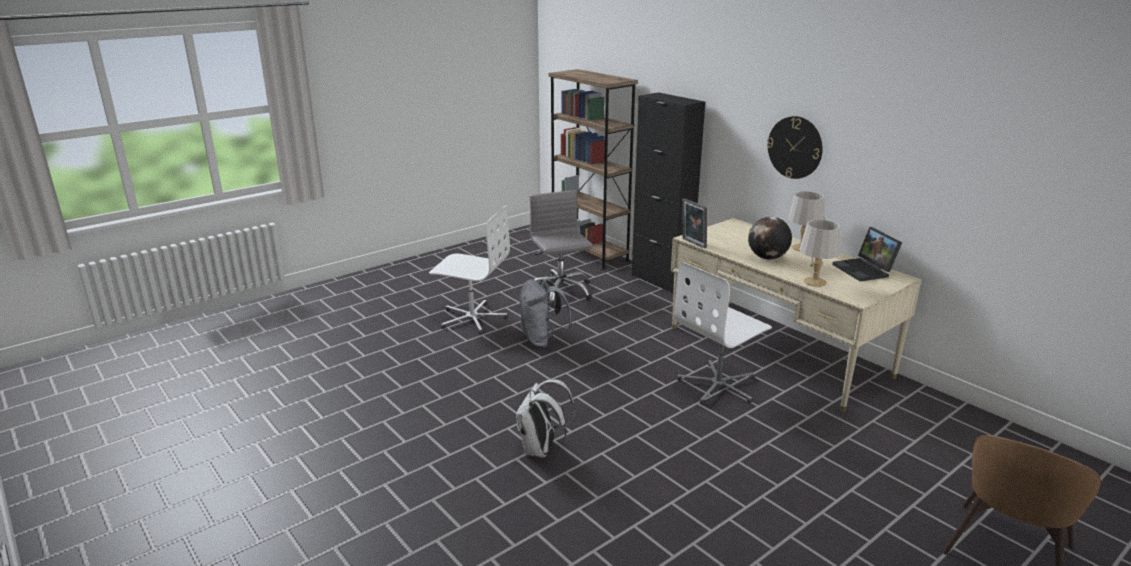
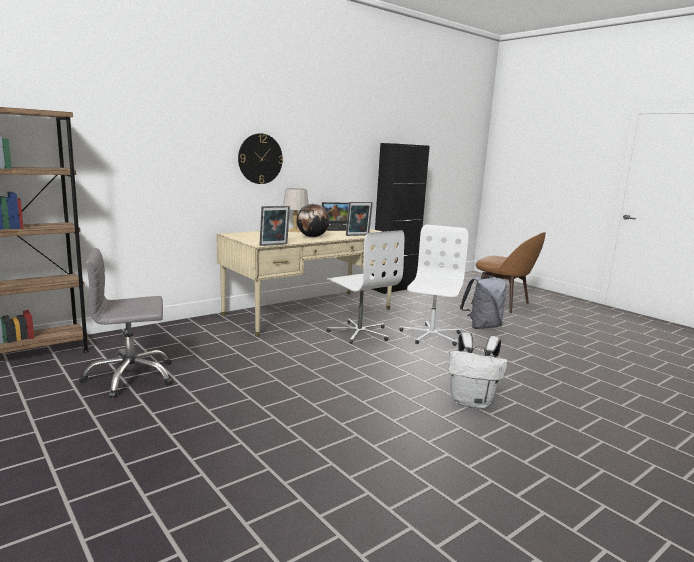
camera: 90 degrees left, 10 degrees down
white office chair [429,205,510,334] -> white office chair moved to [400,225,469,346]
grey backpack [519,279,573,348] -> grey backpack moved to [460,275,507,329]
black cabinet [632,92,705,294] -> black cabinet moved to [372,143,430,294]
grey table lamp [799,219,840,287] -> picture frame [346,202,373,236]

